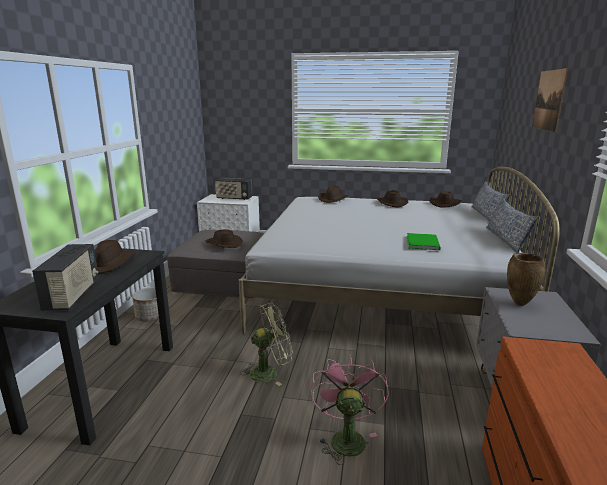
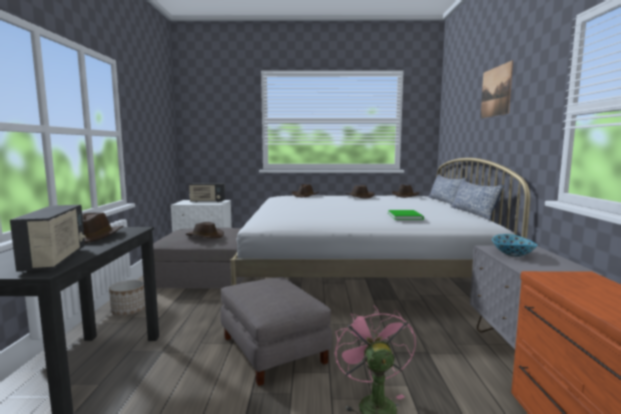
camera: 10 degrees left, 10 degrees down
green fan [240,303,293,386] -> grey ottoman [220,277,332,386]
brown vase [507,253,545,306] -> bowl [492,234,538,257]

